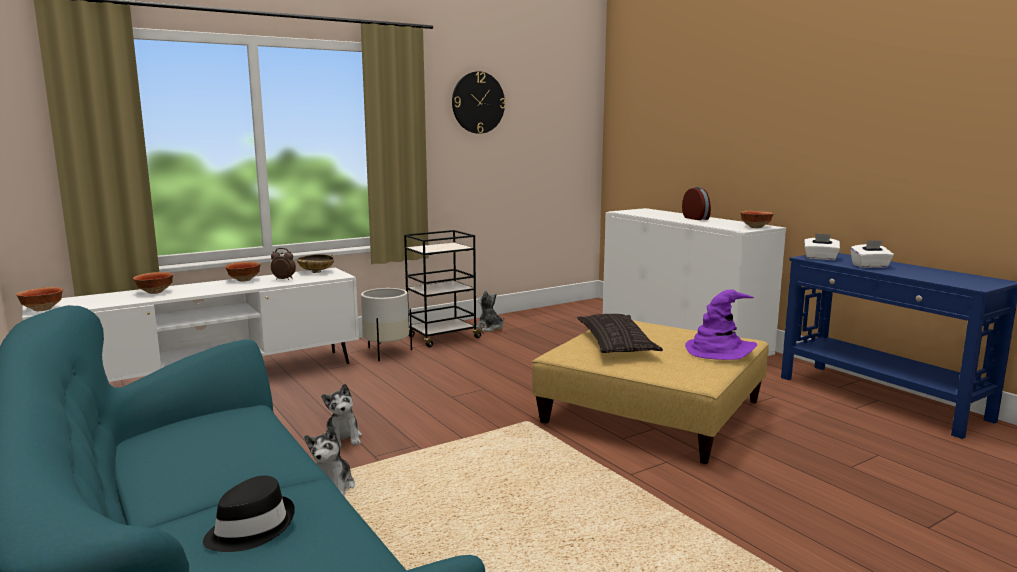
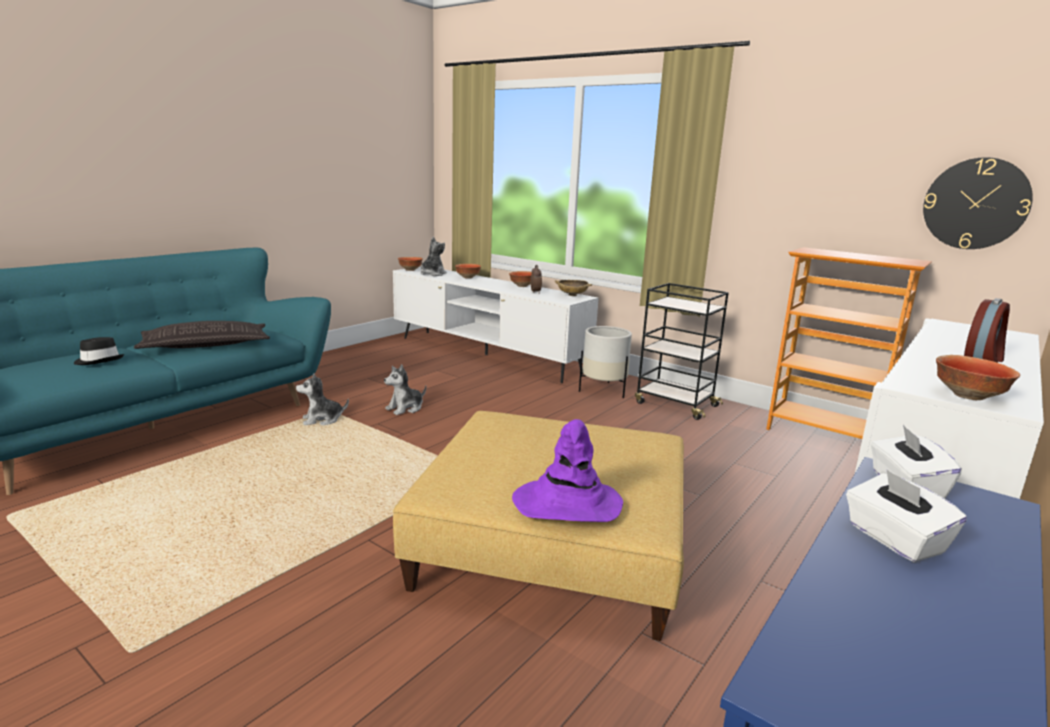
camera: 70 degrees right, 5 degrees up
wall clock [452,71,506,134] -> wall clock moved to [923,157,1033,249]
plush toy [476,290,504,332] -> plush toy moved to [421,237,447,276]
pillow [577,314,663,353] -> pillow moved to [134,321,270,349]
none -> bookcase [766,247,932,439]

